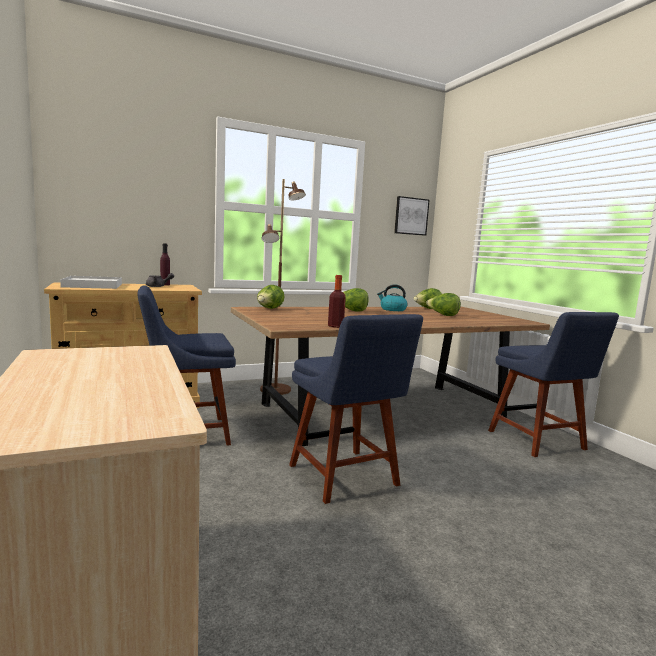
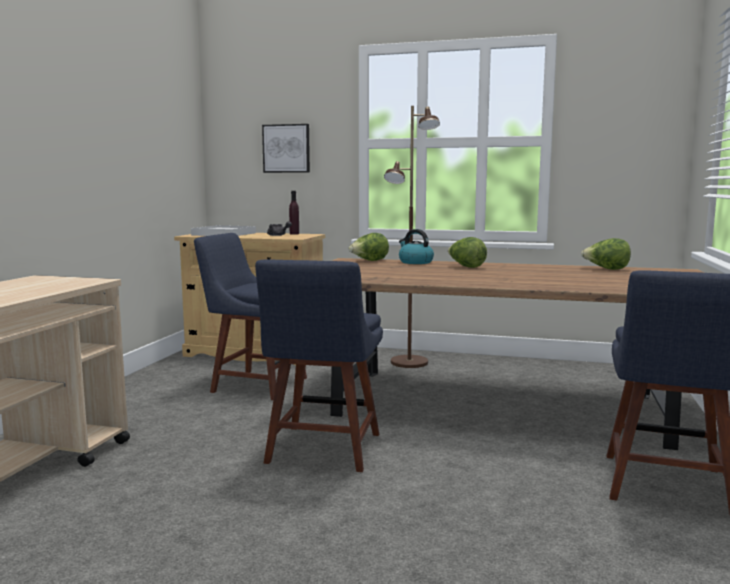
camera: 40 degrees right, 0 degrees up
bottle [328,275,346,328] -> none
kettle [377,285,407,311] -> kettle moved to [399,229,434,264]
picture [394,196,430,236] -> picture moved to [262,124,310,173]
lettuce [426,293,461,316] -> none

